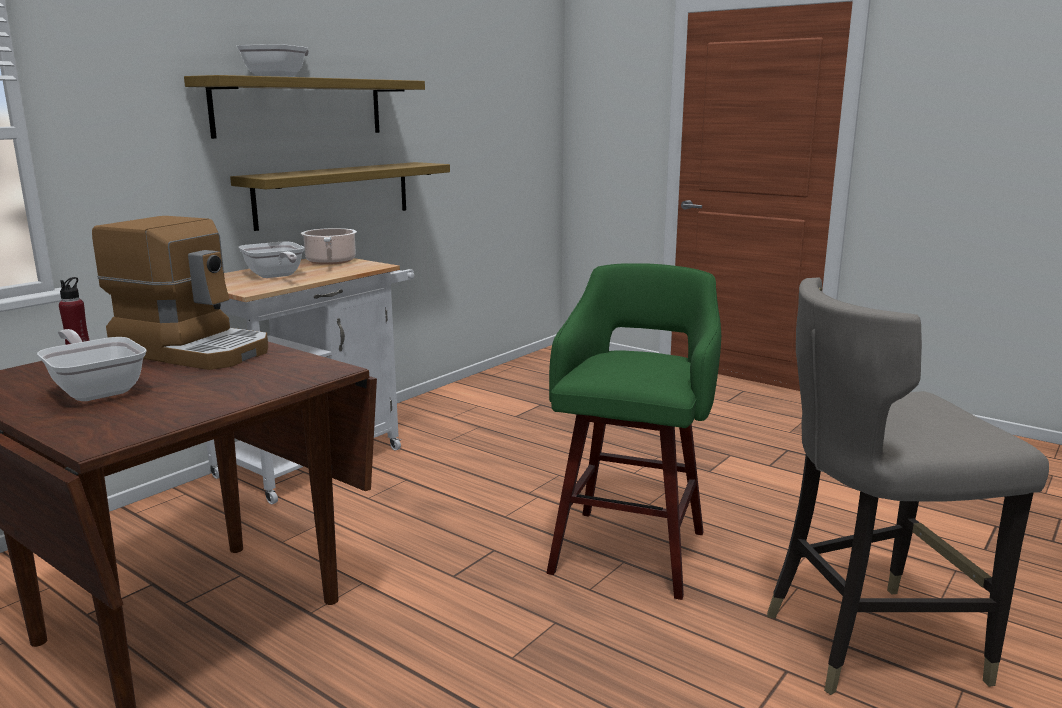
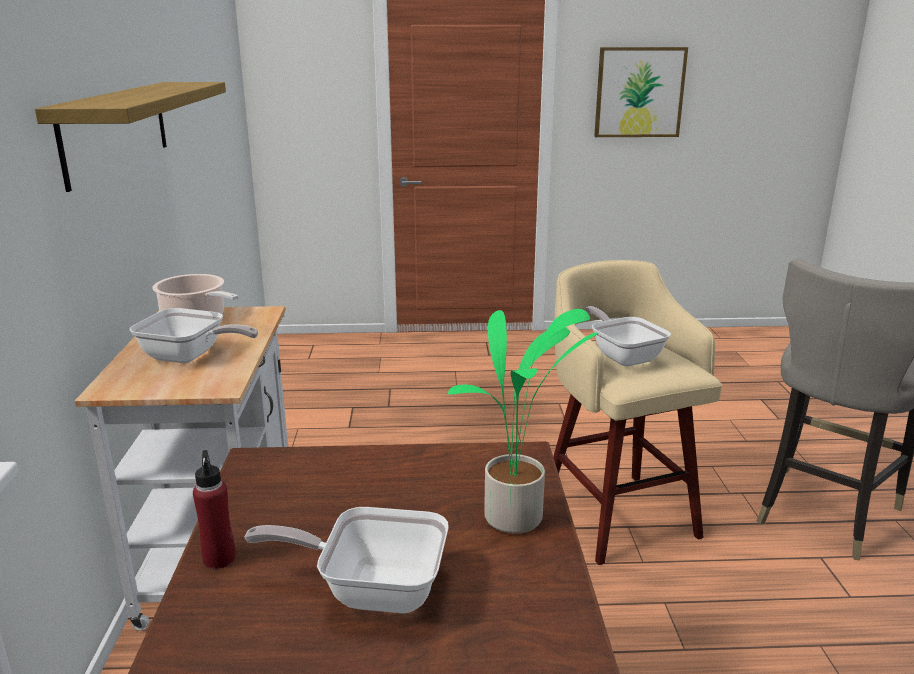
camera: 40 degrees left, 5 degrees up
coffee machine [92,216,268,370] -> none
shelf [230,162,450,231] -> none
frying pan [237,44,309,77] -> frying pan moved to [585,306,671,366]
green stool [547,263,721,600] -> beige stool [553,260,722,565]
none -> potted plant [448,309,598,534]
none -> picture [594,47,688,137]

